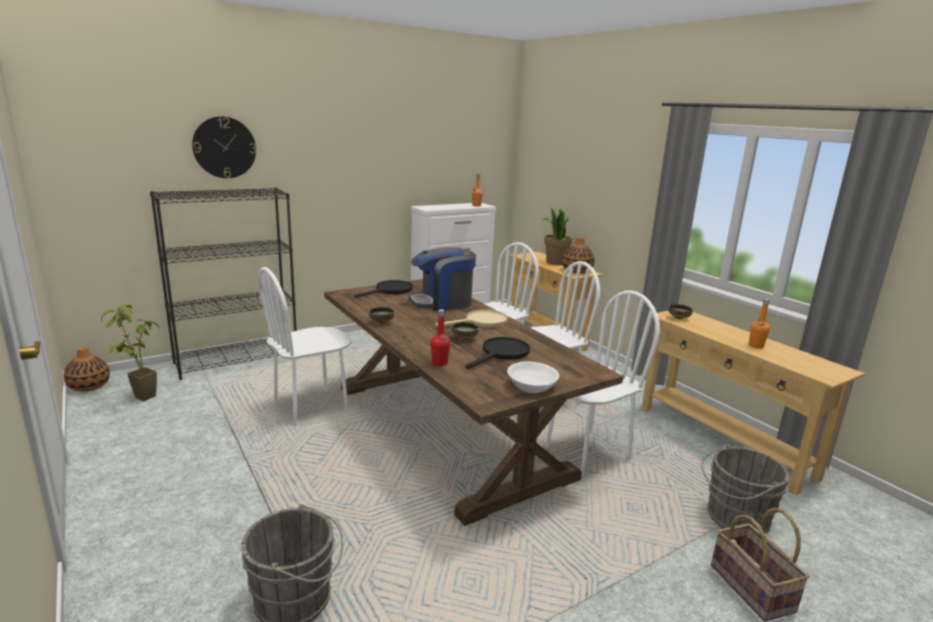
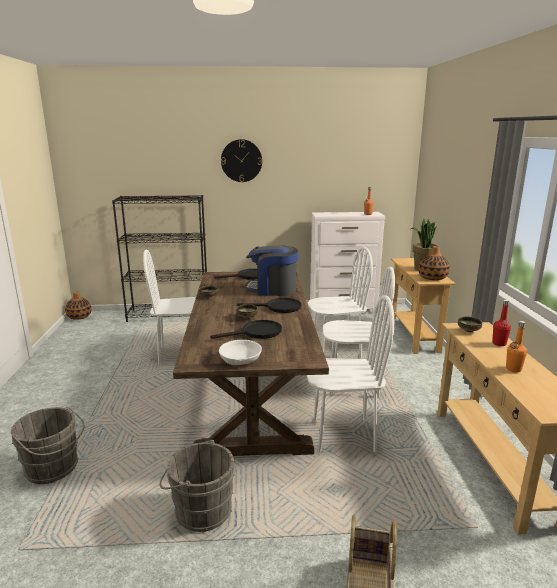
camera: 30 degrees right, 0 degrees up
potted plant [101,305,160,401] -> none
wall clock [192,116,256,178] -> wall clock moved to [221,139,262,182]
red bottle [431,309,450,366] -> red bottle moved to [492,300,511,346]
beige frying pan [435,309,508,328] -> black frying pan [237,298,301,313]
grey bucket [701,444,789,534] -> grey bucket moved to [160,440,235,532]

